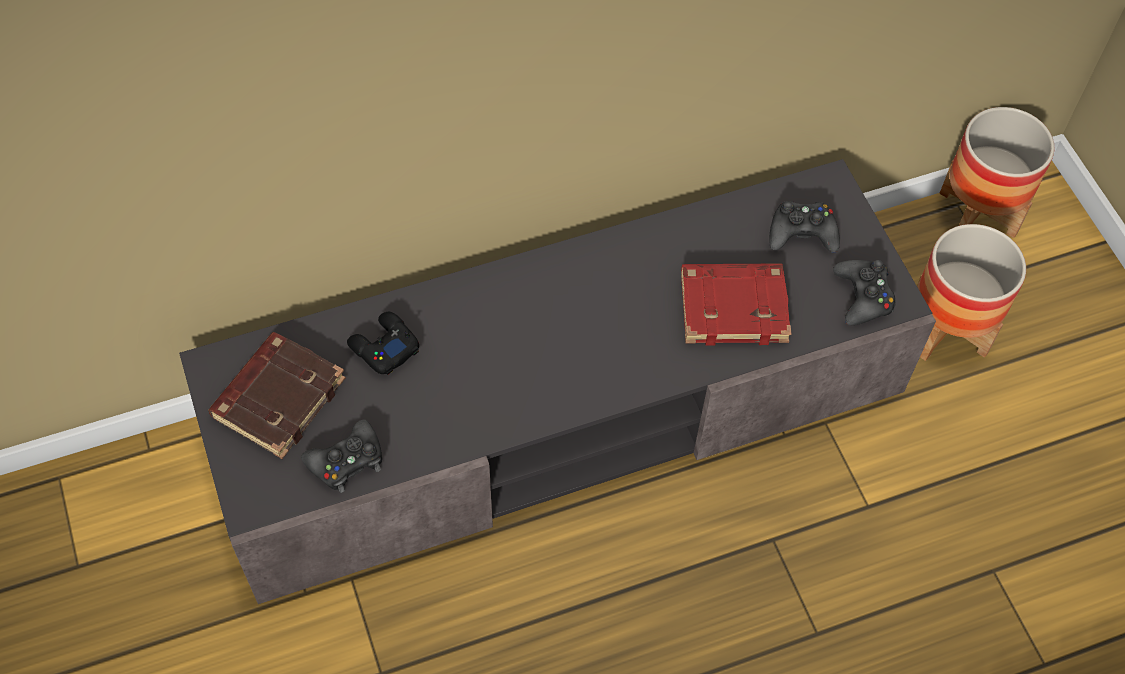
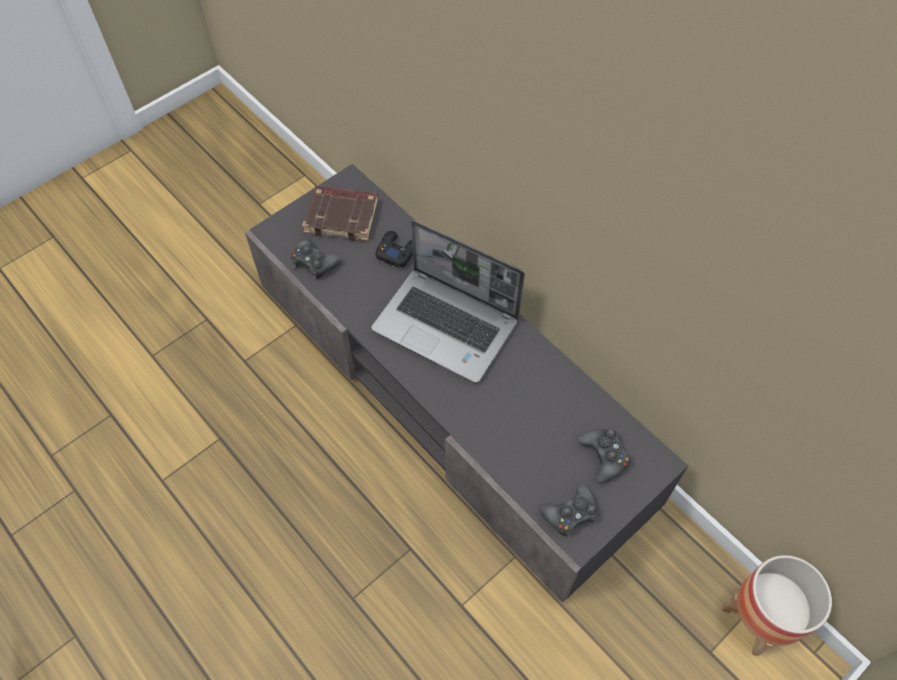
camera: 70 degrees right, 0 degrees up
red book [681,263,792,346] -> none
planter [917,224,1026,361] -> none
none -> laptop [372,220,525,383]

